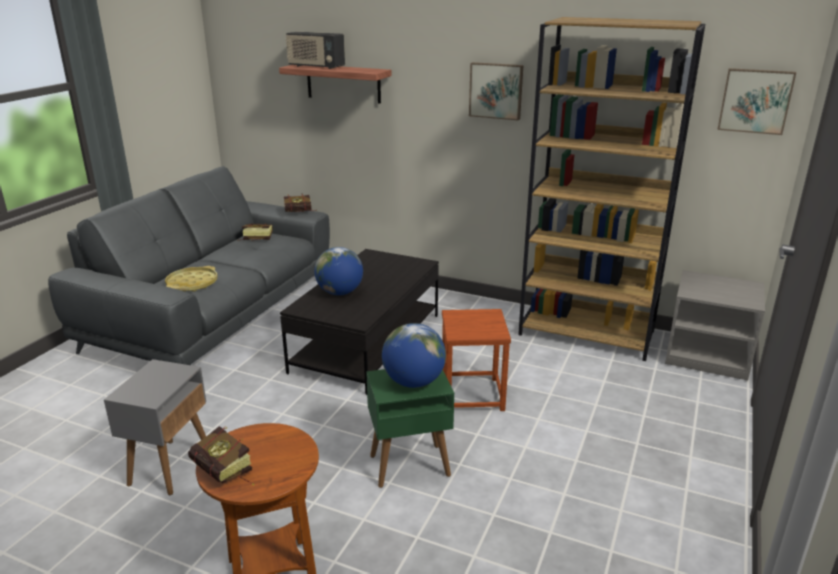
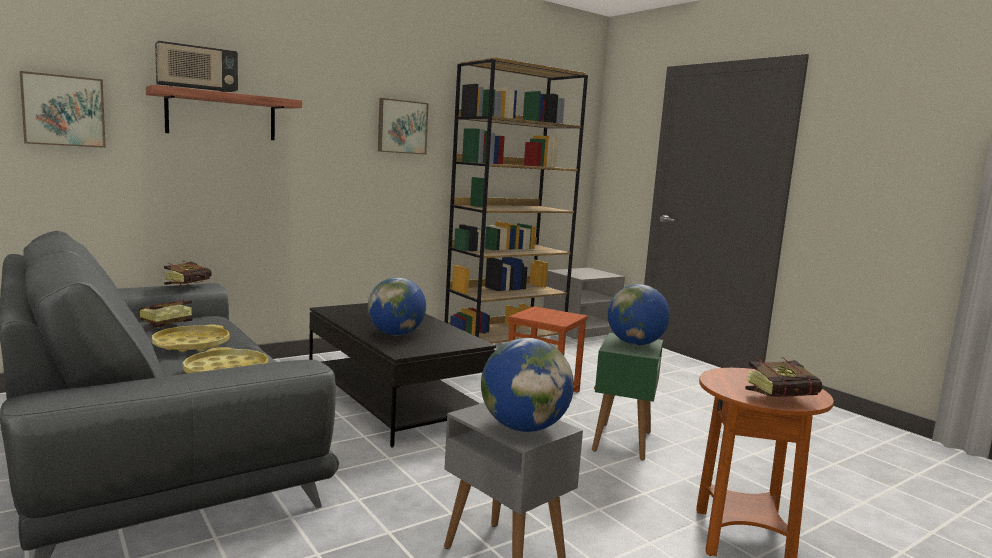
camera: 60 degrees left, 15 degrees down
picture [717,68,796,135] -> picture moved to [20,71,106,148]
none -> yellow tray [152,325,230,352]
none -> globe [481,338,574,432]

